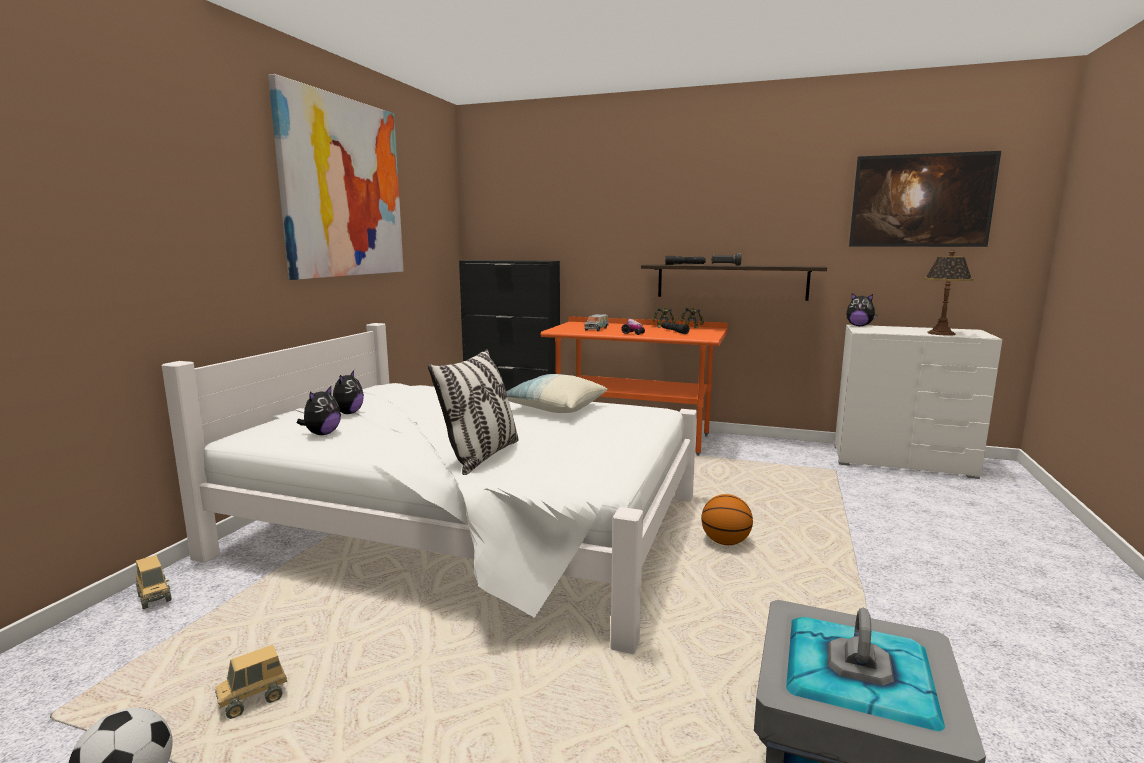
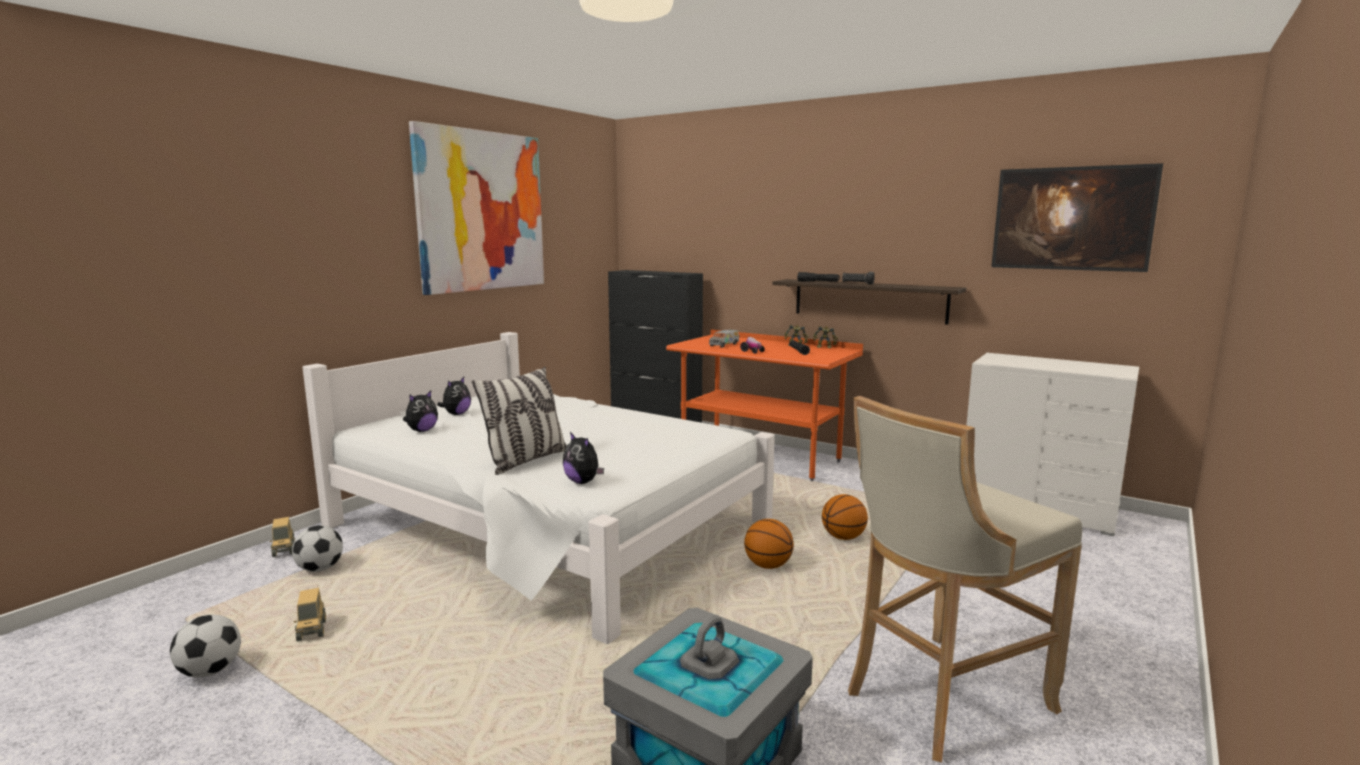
camera: 15 degrees right, 0 degrees up
toy truck [215,645,287,719] -> toy truck turned 90 degrees counterclockwise [294,588,326,641]
pillow [506,374,607,413] -> none
plush toy [846,293,878,326] -> plush toy moved to [563,432,604,484]
table lamp [924,250,973,336] -> none
none -> football [292,525,343,572]
none -> basketball [822,494,868,540]
none -> beige stool [848,396,1082,763]

